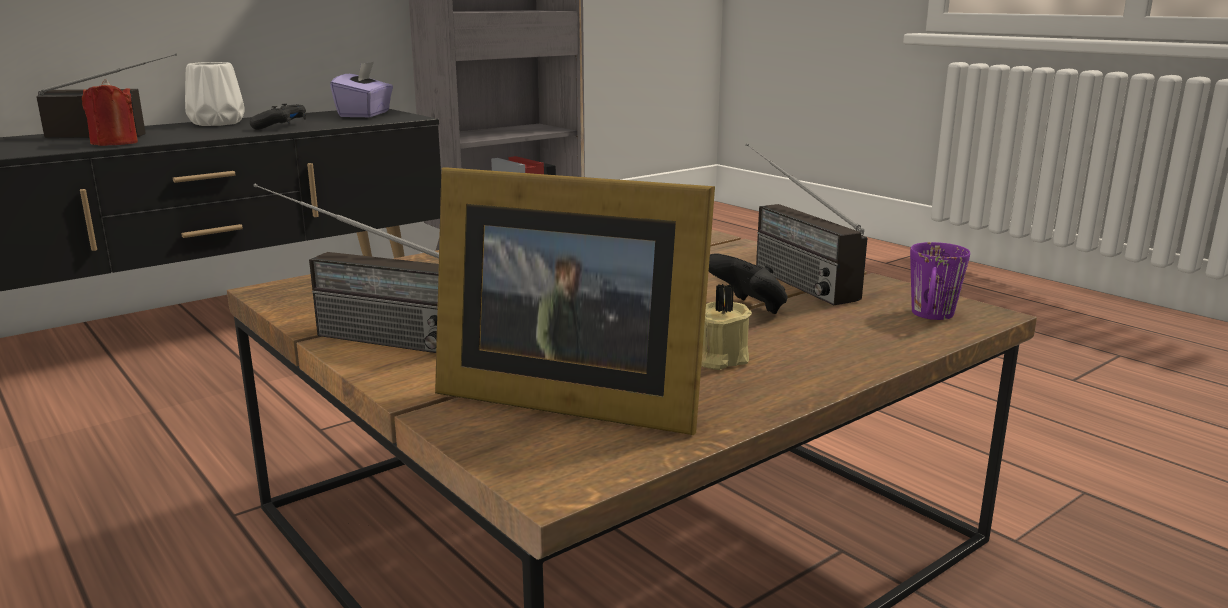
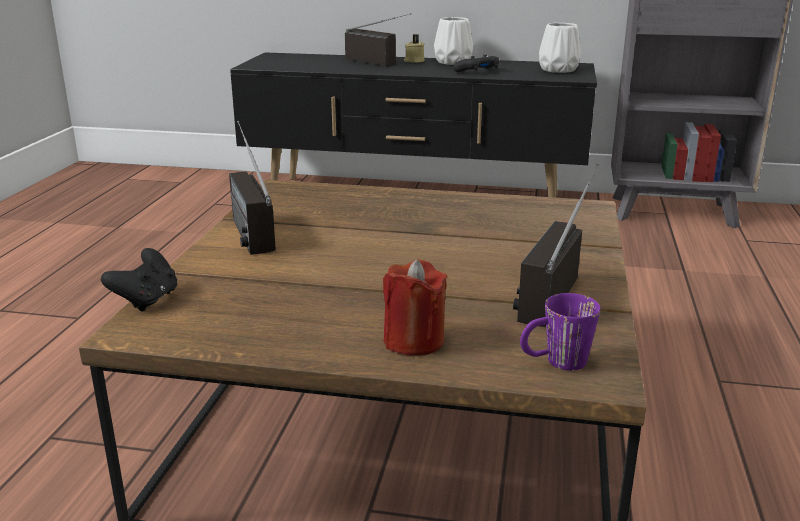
camera: 50 degrees right, 5 degrees up
red candle [82,79,138,146] -> red candle moved to [383,259,447,356]
purple tissue box [330,62,393,117] -> white vase [539,23,581,73]
picture frame [435,167,715,435] -> none
beige candle [701,284,752,370] -> beige candle moved to [404,34,425,63]
black game controller [709,254,788,314] -> black game controller moved to [101,248,178,312]

